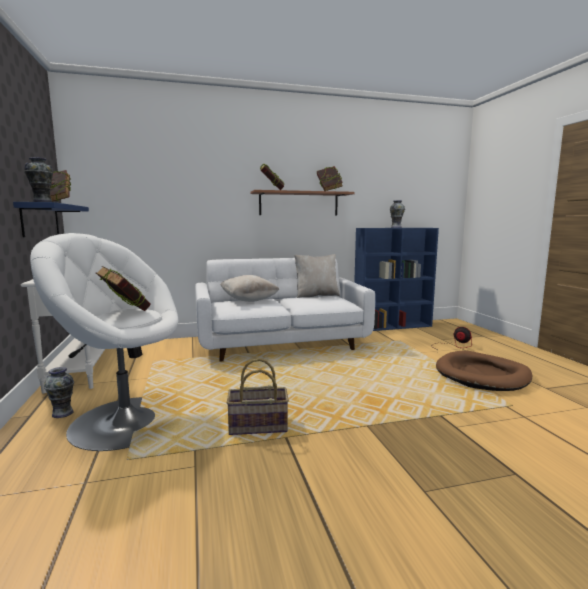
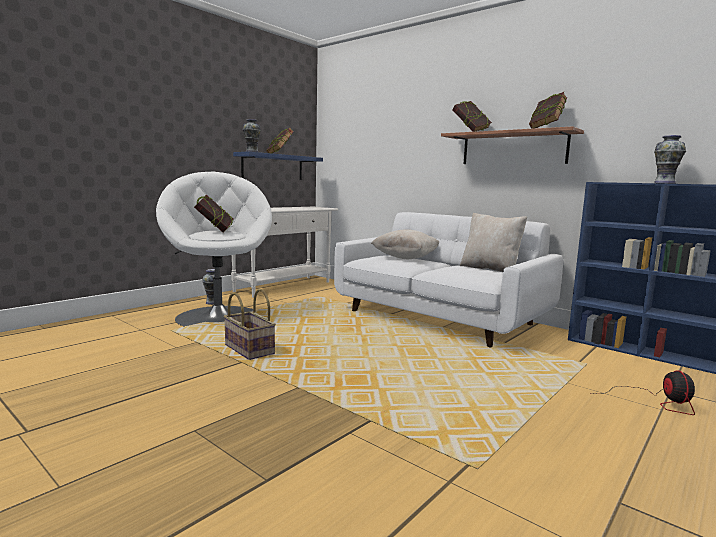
camera: 55 degrees right, 0 degrees up
brown dog bed [436,350,532,391] -> none

